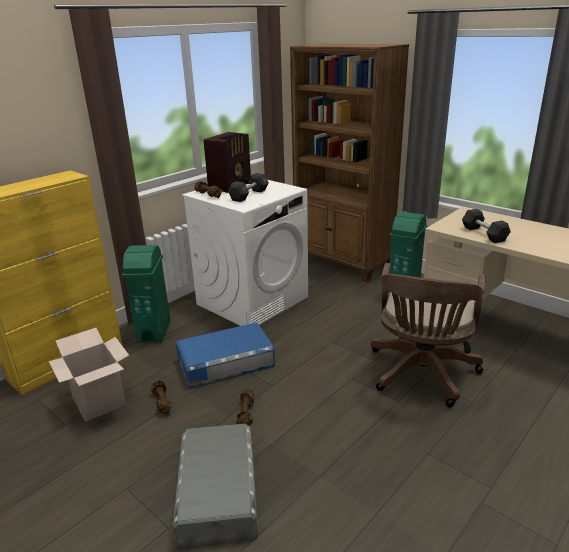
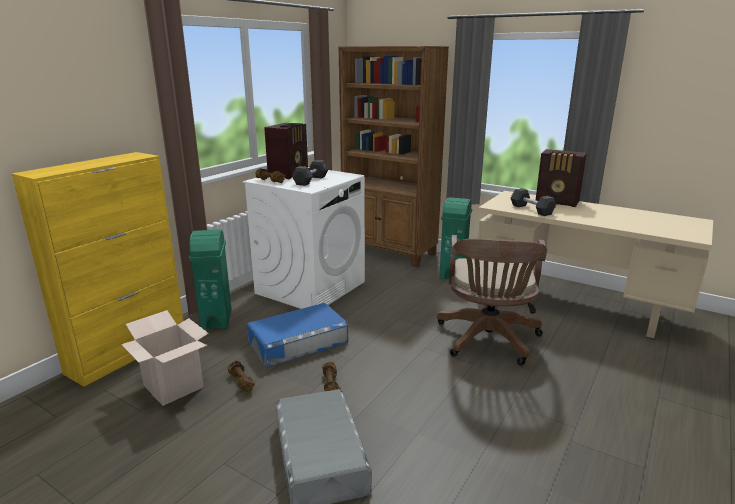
camera: 10 degrees left, 5 degrees down
none -> radio [536,149,587,207]

